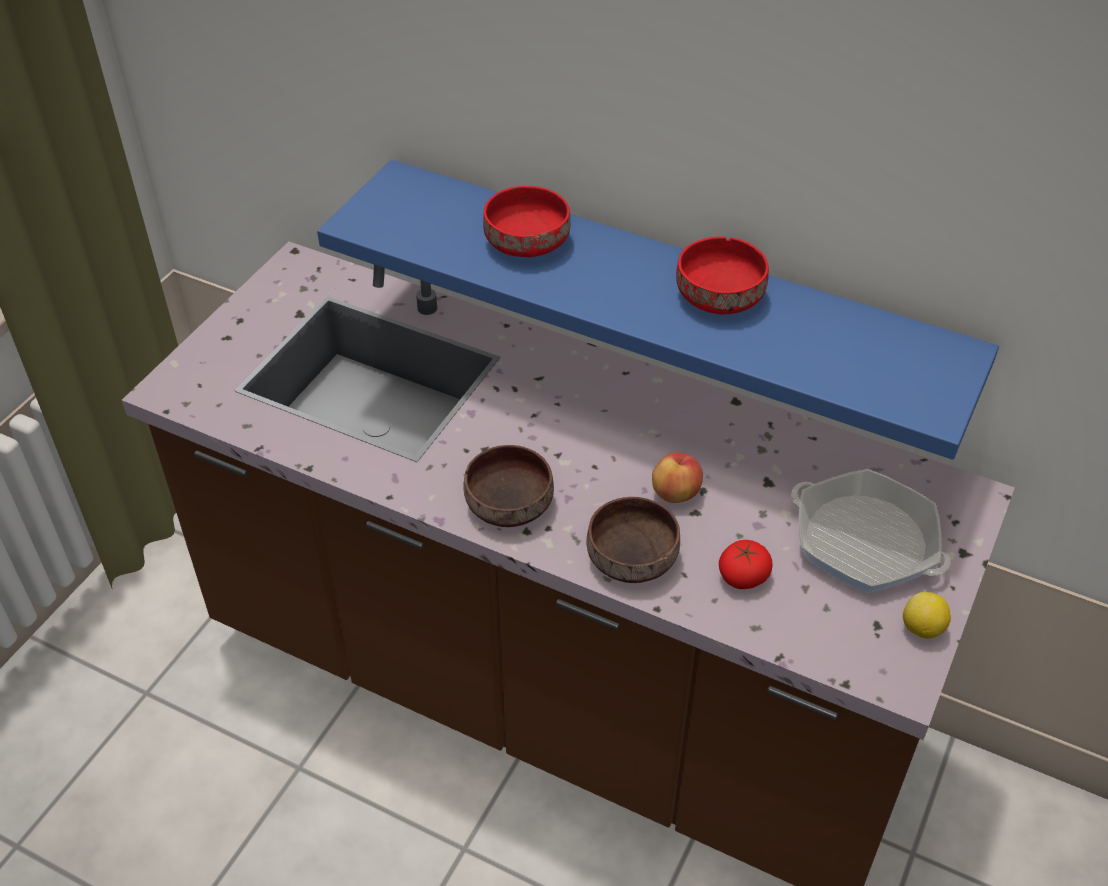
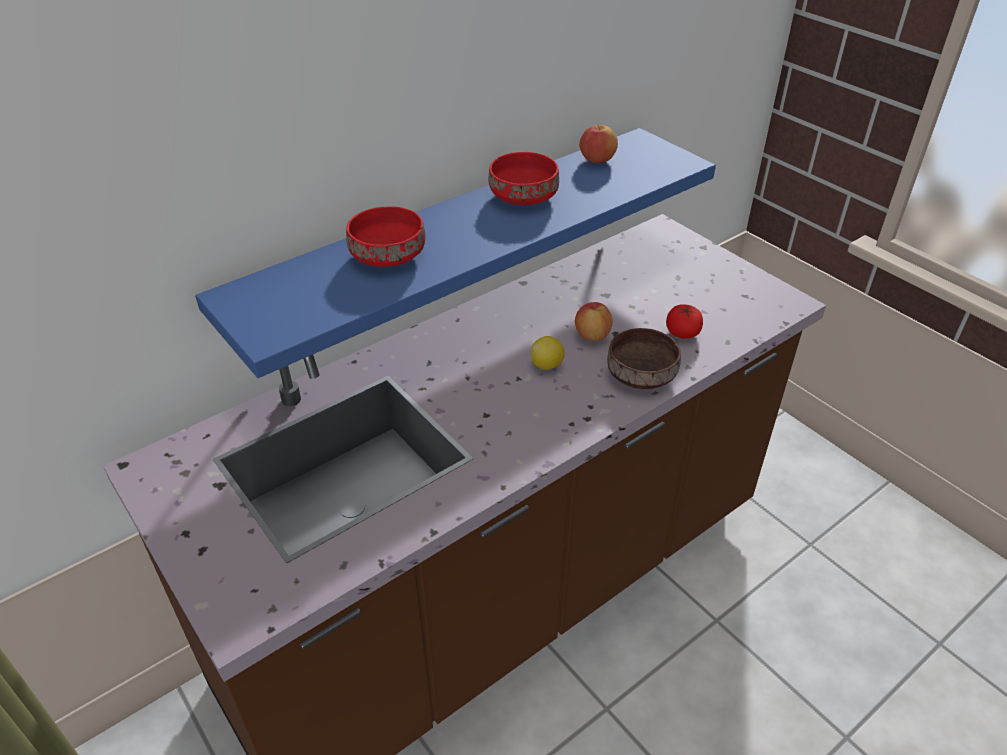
camera: 65 degrees left, 5 degrees down
brown bowl [463,445,554,527] -> none
frying pan [792,469,951,593] -> none
lemon [903,592,951,639] -> lemon moved to [531,336,565,370]
none -> apple [579,125,618,163]

